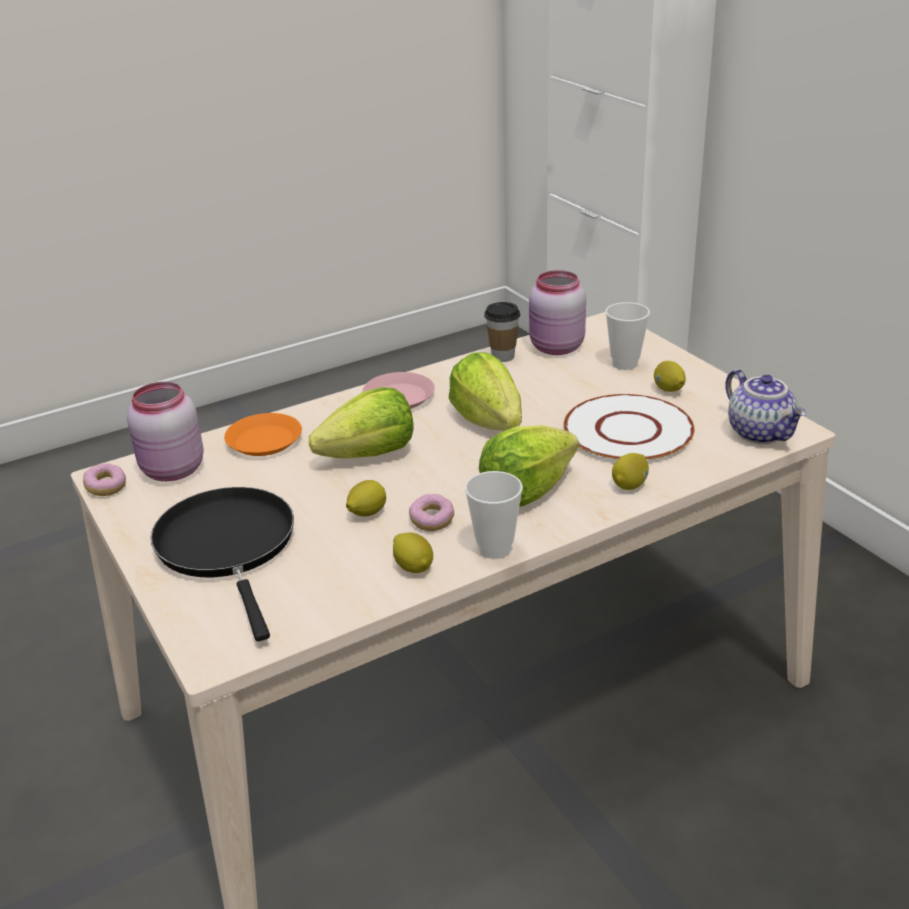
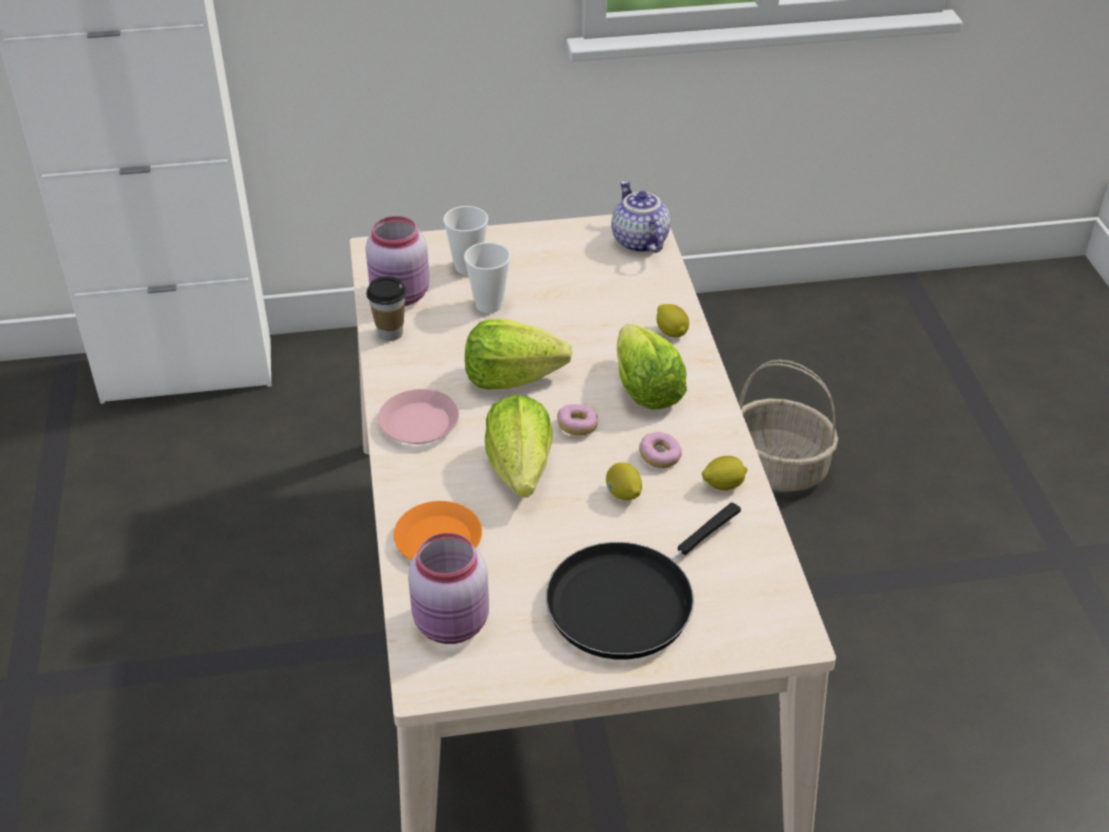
camera: 70 degrees left, 10 degrees up
donut [83,463,126,496] -> donut moved to [557,404,598,436]
black frying pan [151,487,294,641] -> black frying pan turned 45 degrees counterclockwise [546,502,741,659]
cup [465,471,523,559] -> cup moved to [464,242,511,313]
white plate [564,394,695,461] -> none
lemon [654,361,686,392] -> none
teapot [725,369,806,444] -> teapot turned 105 degrees counterclockwise [611,181,670,253]
none -> basket [739,360,838,491]

